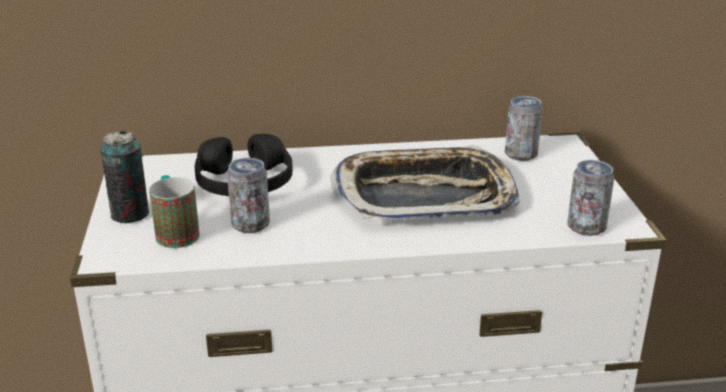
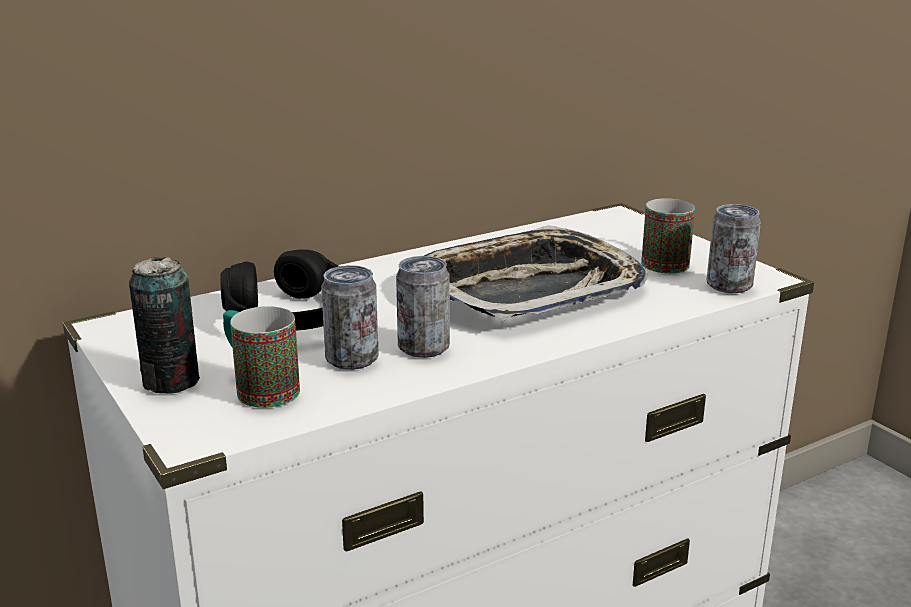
camera: 25 degrees left, 5 degrees down
can [505,96,542,161] -> can moved to [396,256,450,358]
none -> mug [641,198,695,273]

